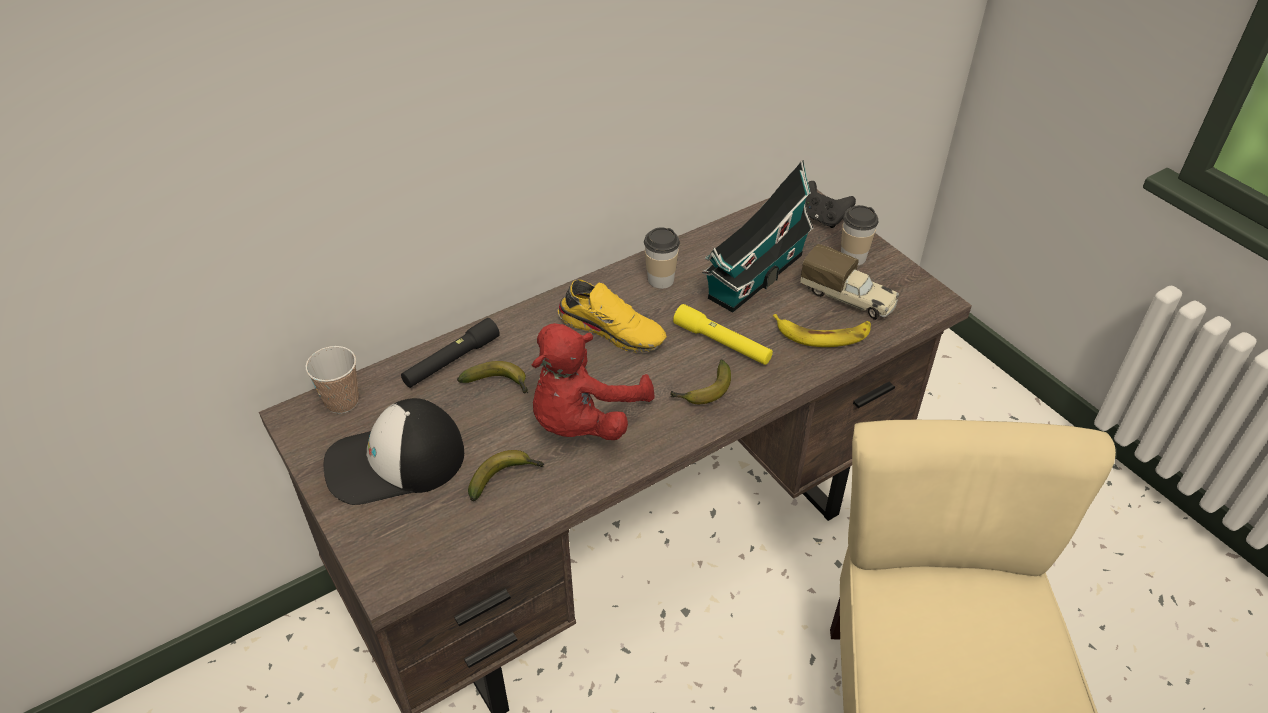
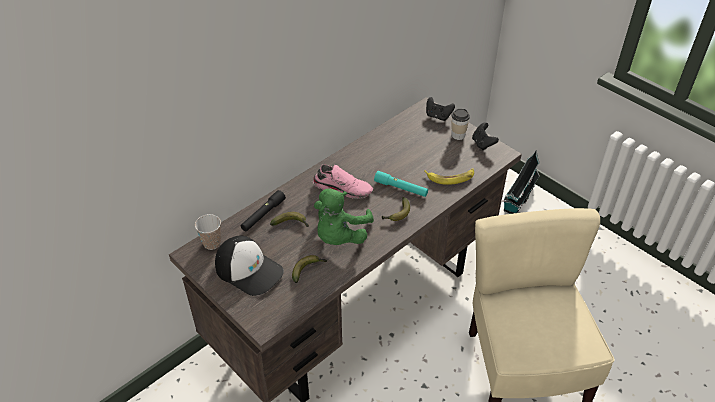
camera: 10 degrees left, 0 degrees up
cap [324,398,464,505] -> cap turned 120 degrees counterclockwise [215,235,284,296]
red plush toy [532,323,654,440] -> green plush toy [314,189,374,245]
yellow shoe [558,280,667,352] -> pink shoe [313,165,373,199]
cup [644,227,680,289] -> none
yellow flashlight [673,304,773,365] -> turquoise flashlight [374,171,428,197]
toy house [702,160,813,313] -> toy house moved to [503,150,540,214]
toy truck [800,244,899,320] -> none
none -> black game controller [472,122,499,150]

